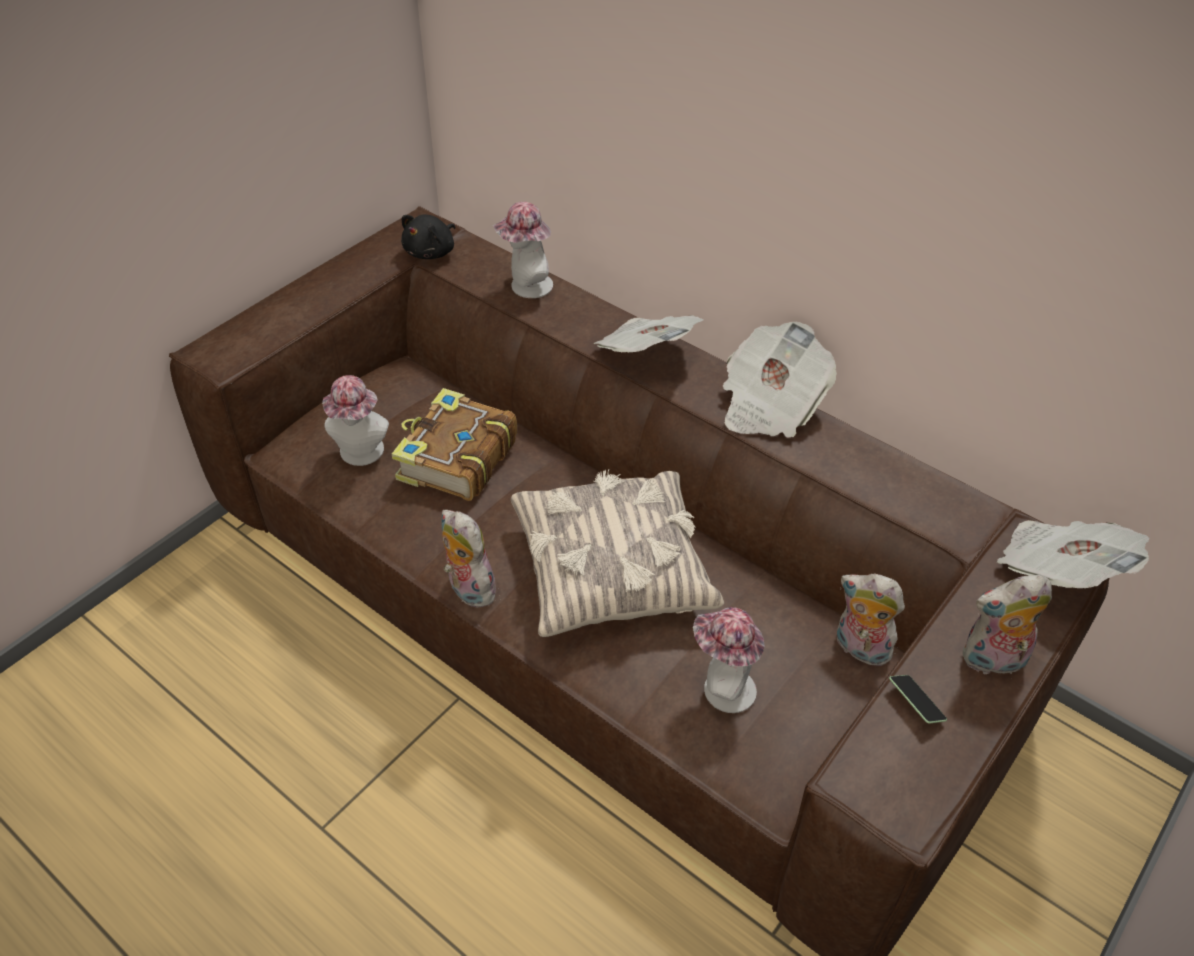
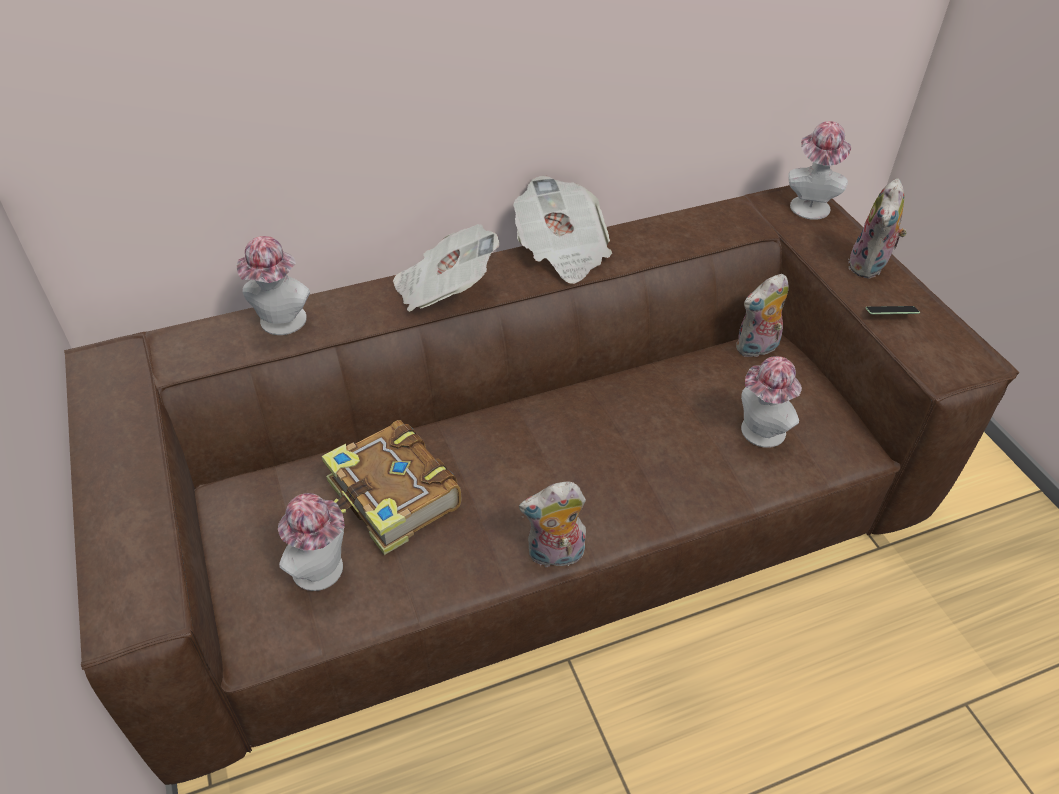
camera: 60 degrees left, 0 degrees up
black plush toy [401,215,455,259] -> none
beige pillow [511,469,724,637] -> none
newspaper [997,520,1150,588] -> hat [789,121,851,220]

